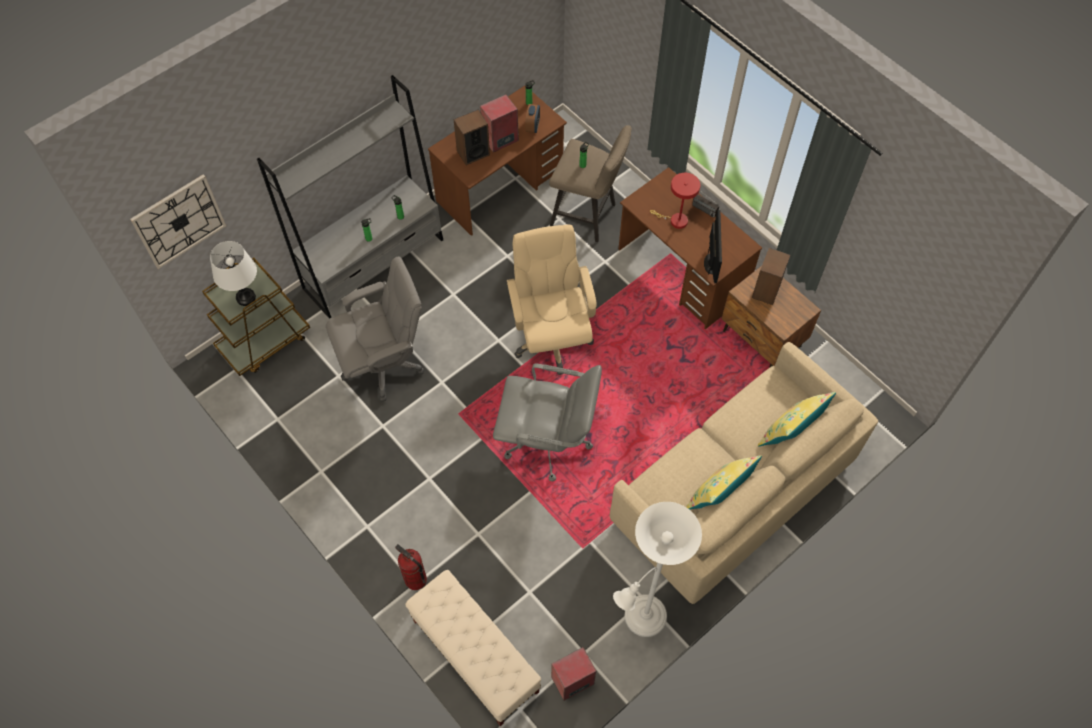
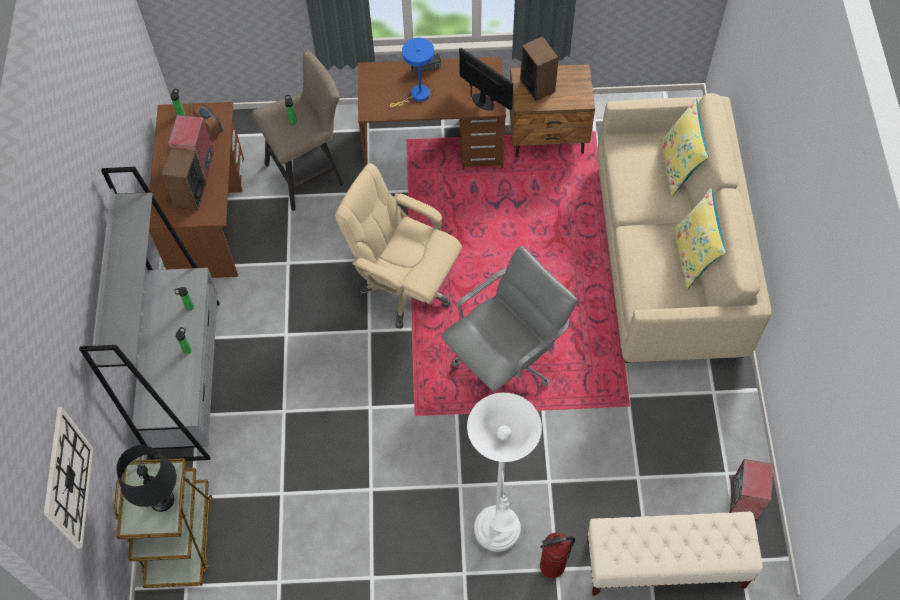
camera: 50 degrees left, 0 degrees up
white table lamp [210,241,257,306] -> black table lamp [116,445,177,512]
grey office chair [326,256,424,402] -> none
white floor lamp [613,502,702,637] -> white floor lamp moved to [467,393,542,552]
red table lamp [650,173,700,229] -> blue table lamp [390,38,434,107]

